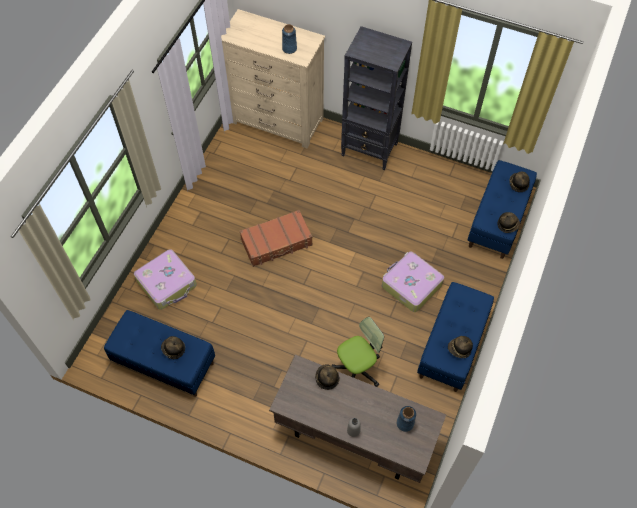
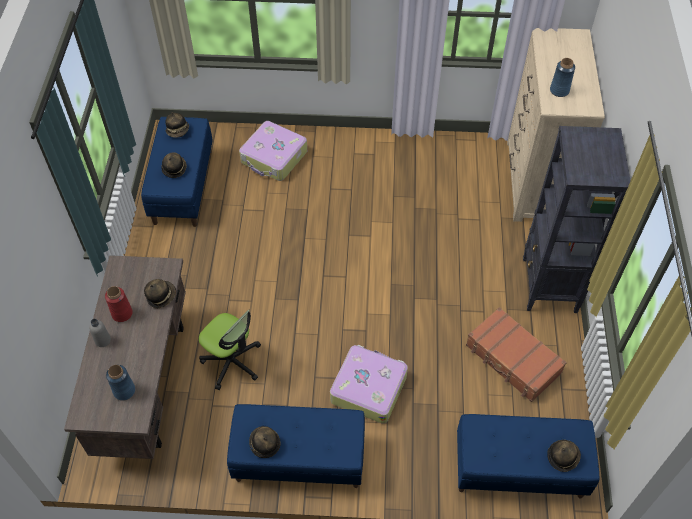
camera: 70 degrees right, 5 degrees down
brown suitcase [240,210,313,267] -> brown suitcase moved to [466,307,567,402]
hat [498,212,520,233] -> hat moved to [165,112,189,138]
none -> red vase [105,286,133,322]

